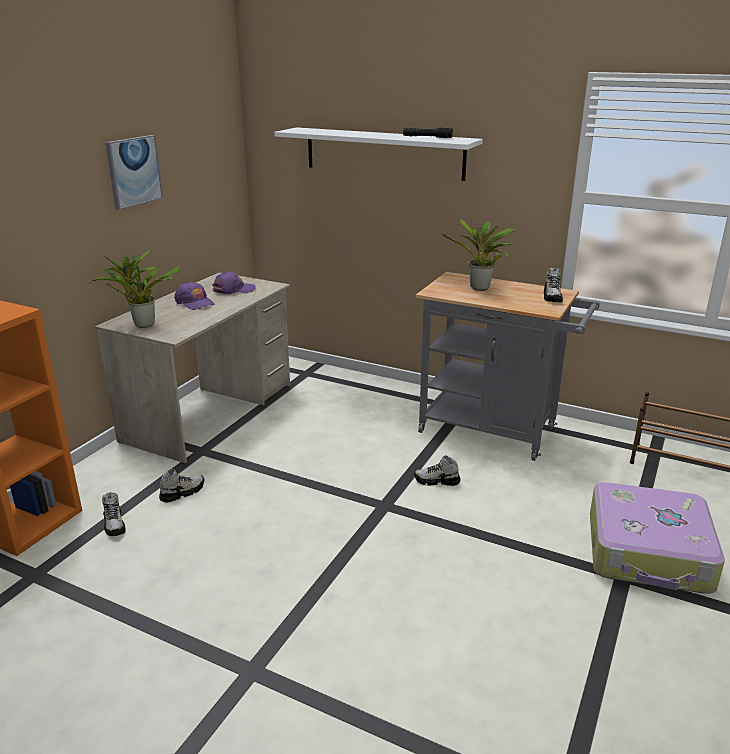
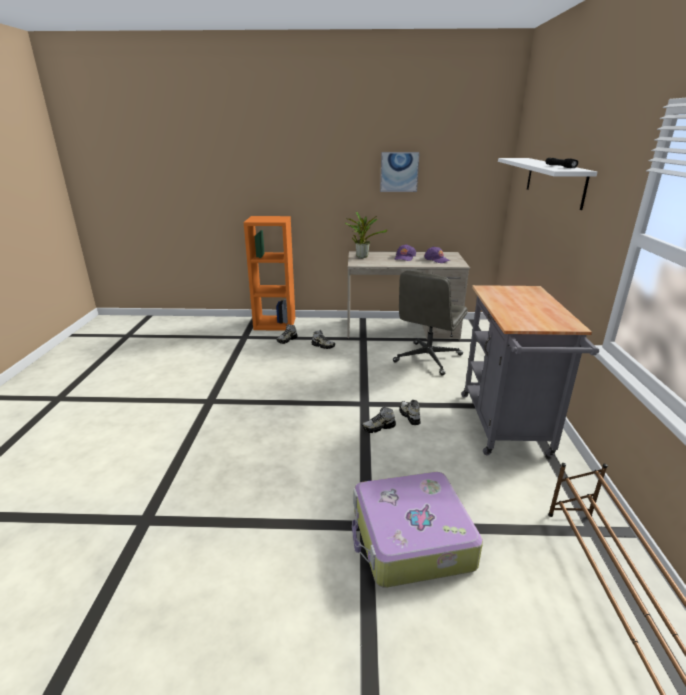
camera: 65 degrees right, 0 degrees up
potted plant [443,219,515,291] -> none
shoe [544,268,563,303] -> shoe moved to [362,406,396,433]
none -> grey office chair [393,271,467,376]

